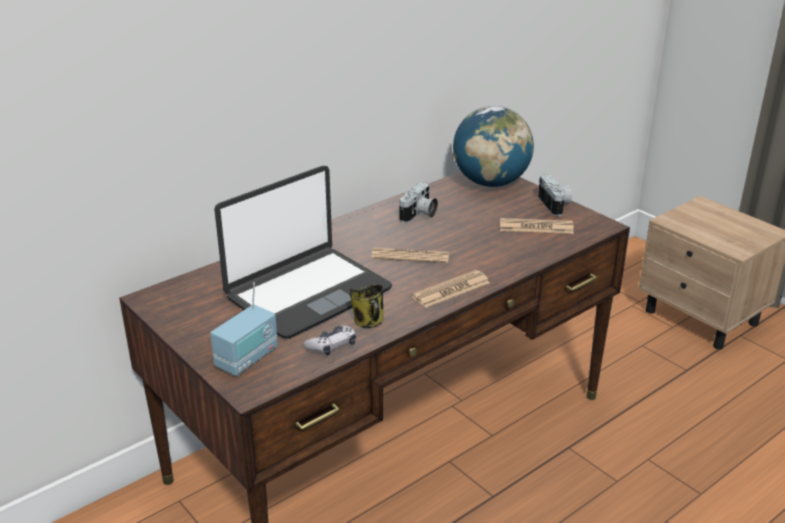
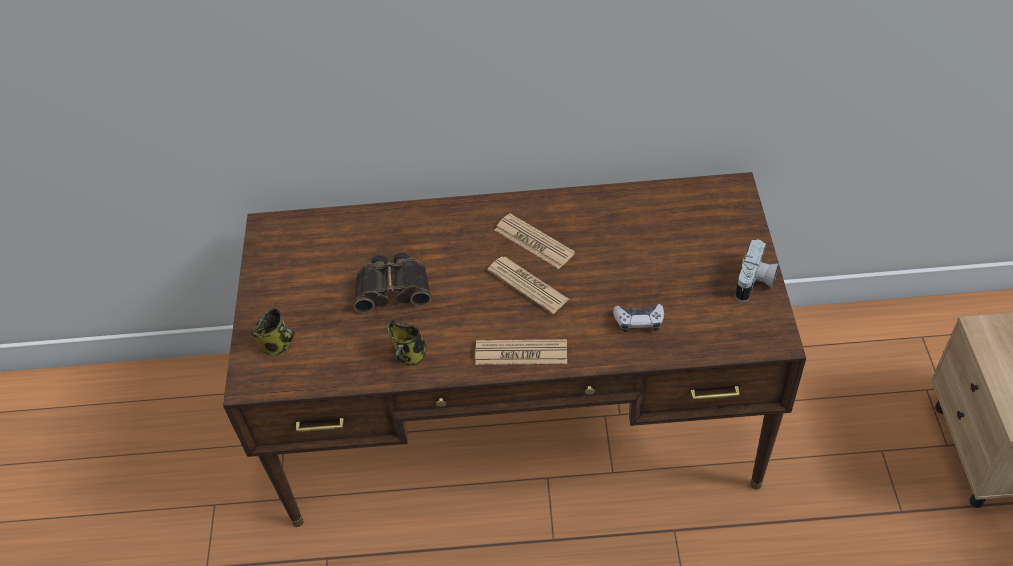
camera: 40 degrees right, 20 degrees up
radio [210,282,278,376] -> mug [251,308,294,356]
laptop [214,166,392,339] -> binoculars [354,253,431,313]
game controller [304,326,356,356] -> game controller moved to [613,304,664,332]
camera [400,182,438,223] -> none
globe [453,106,534,187] -> none
newspaper [500,218,574,234] -> newspaper moved to [495,213,575,269]

